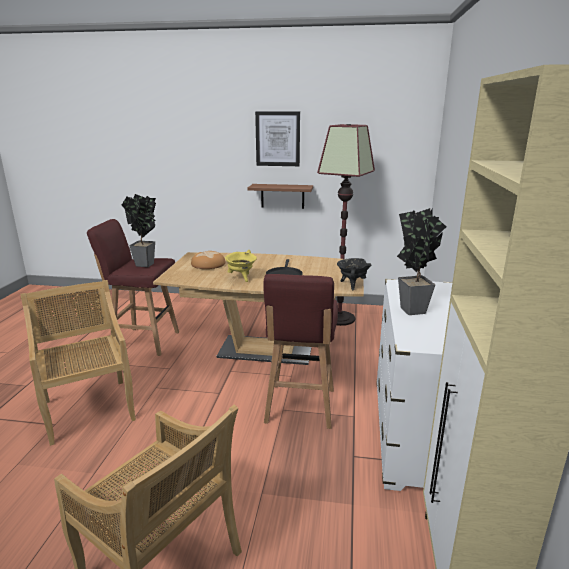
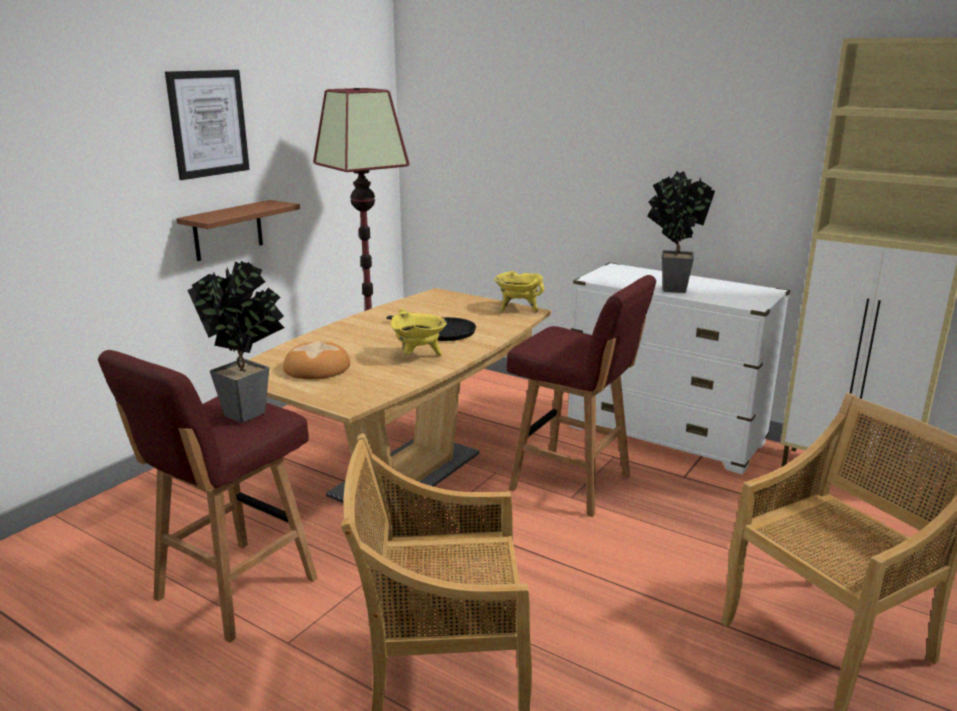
camera: 65 degrees left, 0 degrees up
black cooking pot [337,258,372,290] -> yellow cooking pot [495,271,544,312]

